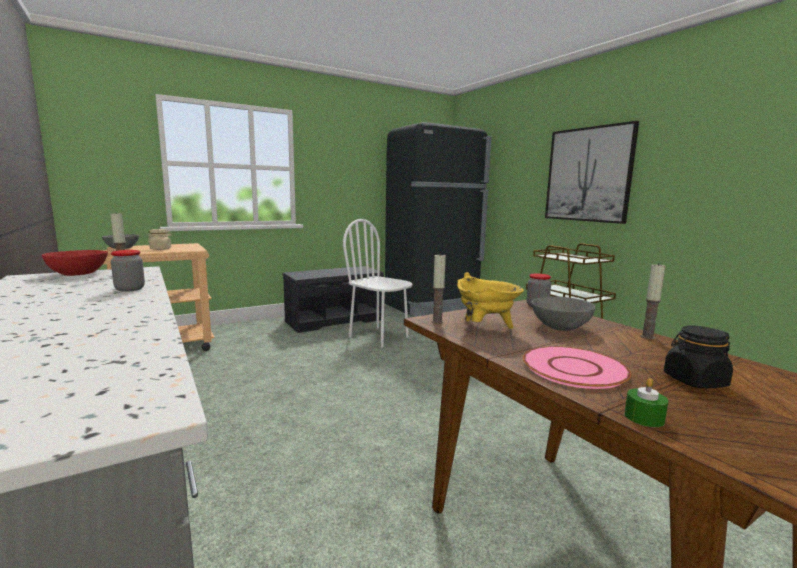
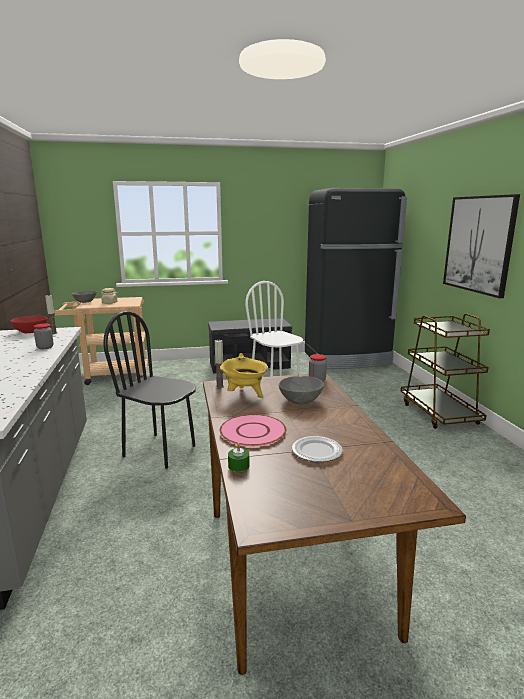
camera: 20 degrees right, 5 degrees up
candle [641,263,665,339] -> none
black jar [664,325,733,388] -> plate [292,436,343,462]
none -> black chair [103,311,196,469]

